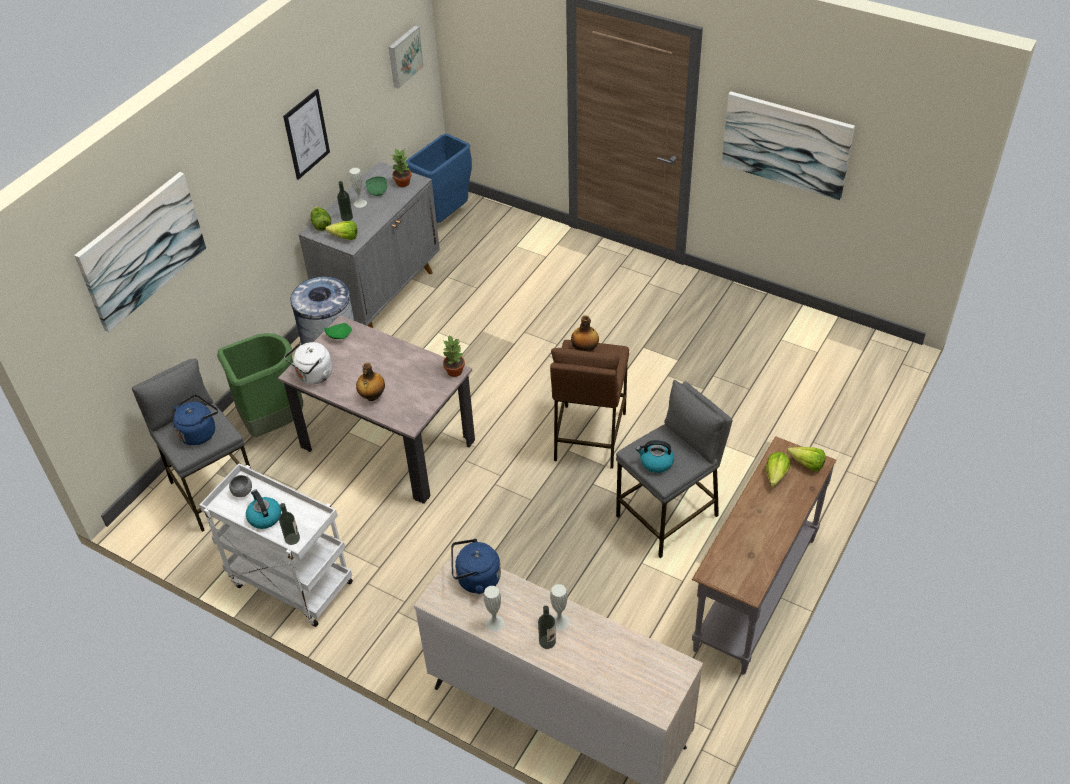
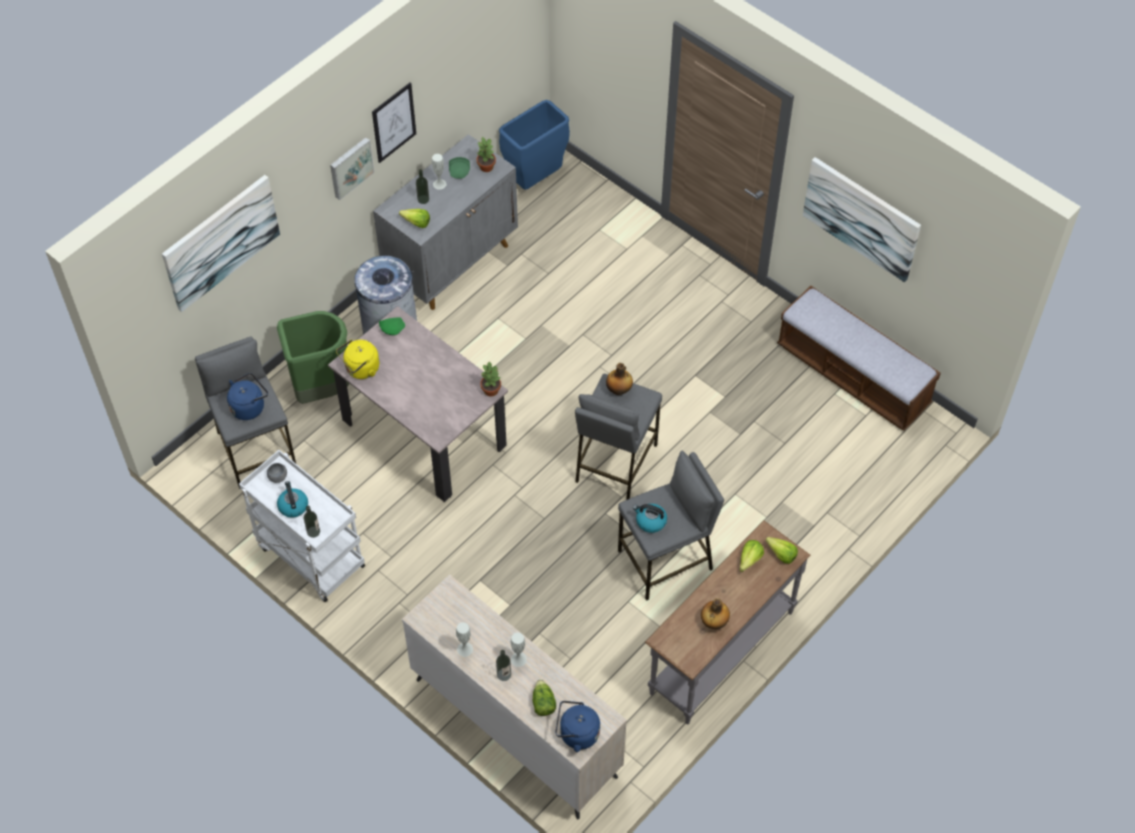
camera: 10 degrees right, 10 degrees up
white kettle [285,342,332,384] -> yellow kettle [336,339,379,379]
lettuce [311,206,331,231] -> lettuce moved to [533,679,556,716]
bottle [356,363,385,401] -> bottle moved to [701,598,730,629]
picture [389,26,424,89] -> picture moved to [330,137,374,200]
blue kettle [451,539,501,594] -> blue kettle moved to [556,701,600,752]
brown stool [550,340,629,469] -> grey stool [575,374,662,500]
none -> bench [777,286,941,431]

